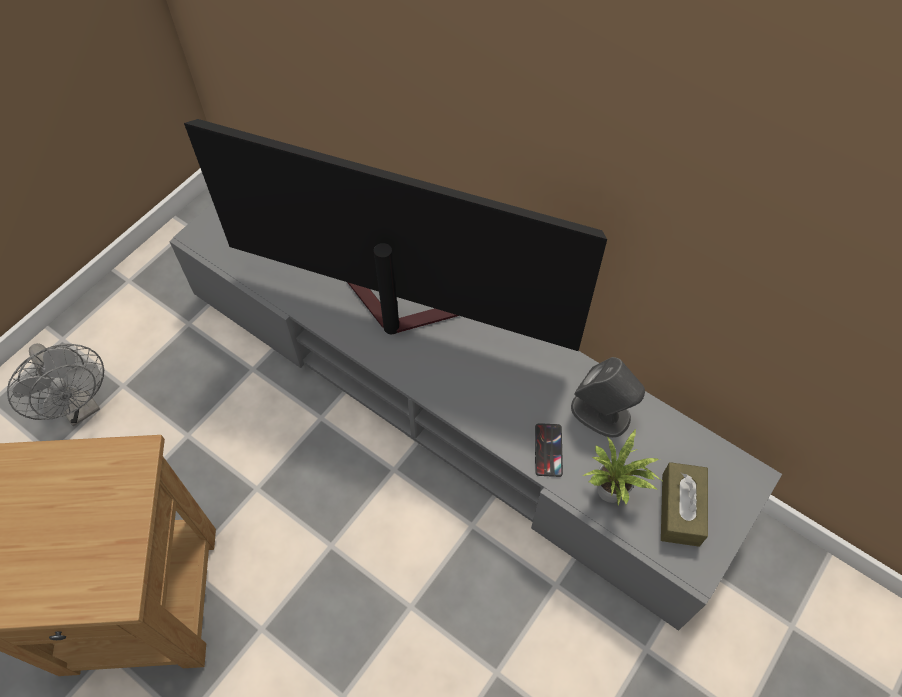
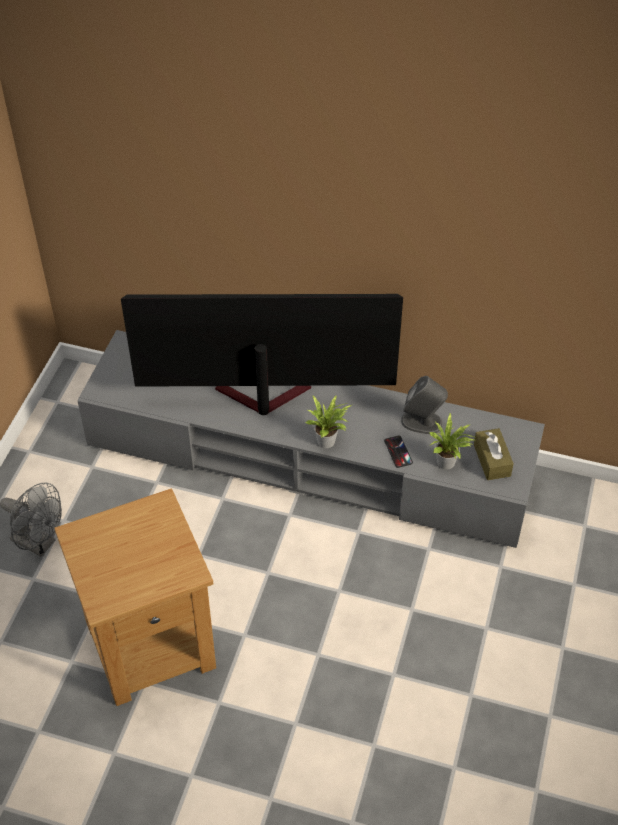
camera: 20 degrees left, 10 degrees down
none -> potted plant [305,395,352,448]

